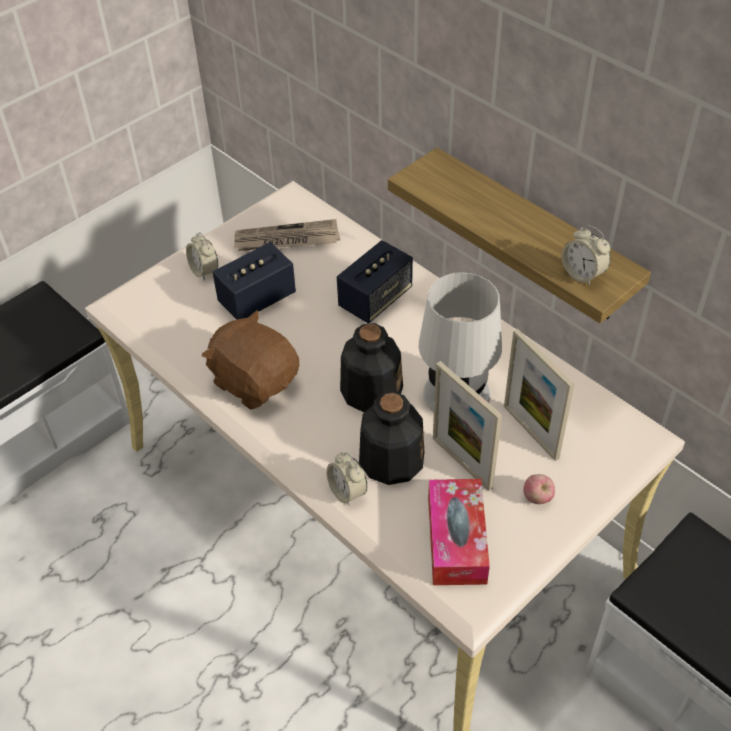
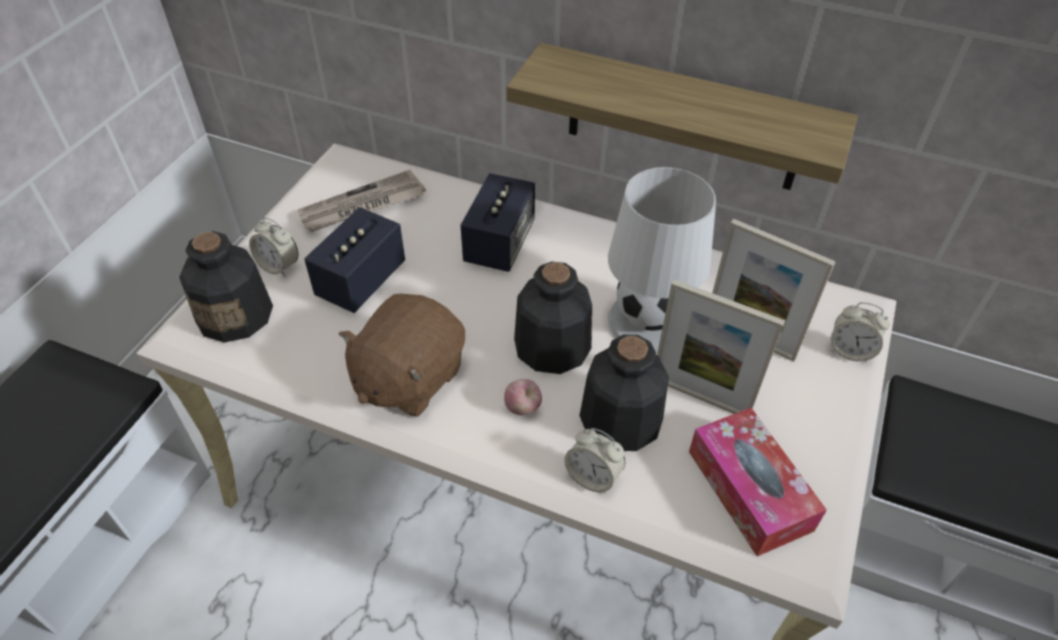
camera: 25 degrees left, 0 degrees up
brown plush toy [202,310,299,409] -> brown plush toy turned 75 degrees counterclockwise [339,294,465,417]
apple [523,474,555,504] -> apple moved to [504,379,542,415]
alarm clock [562,225,611,286] -> alarm clock moved to [831,302,890,363]
none -> bottle [179,231,273,343]

